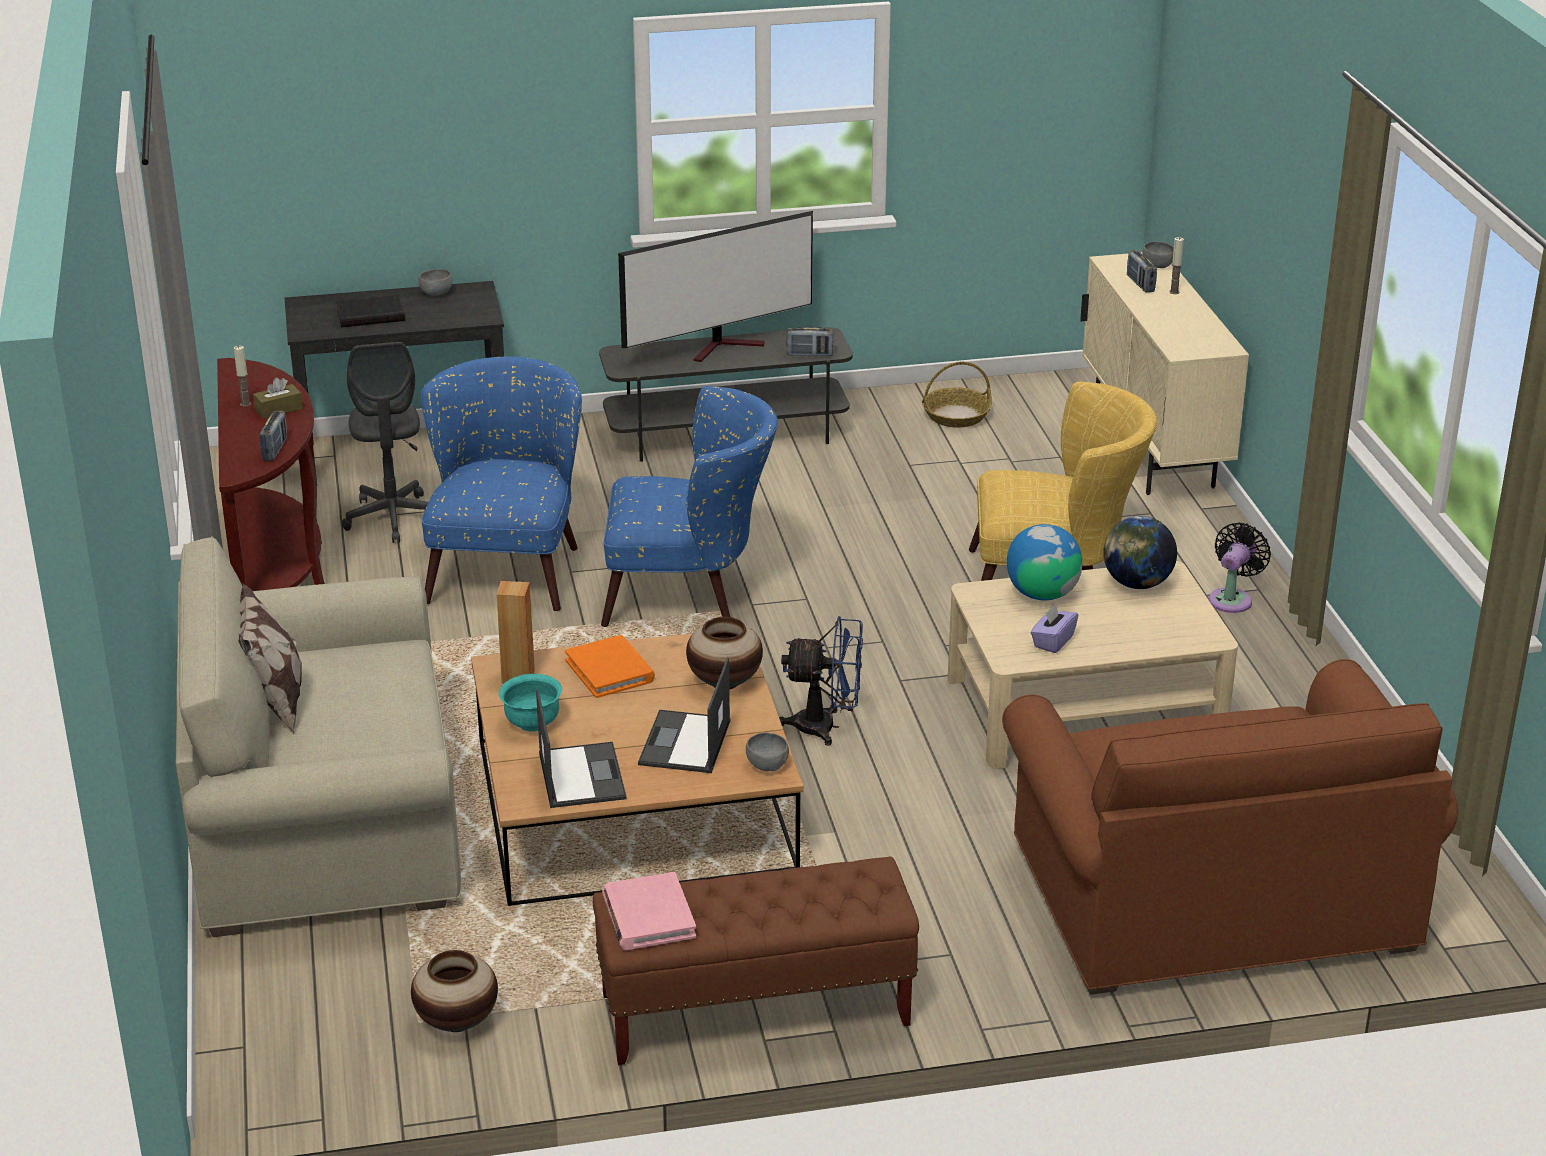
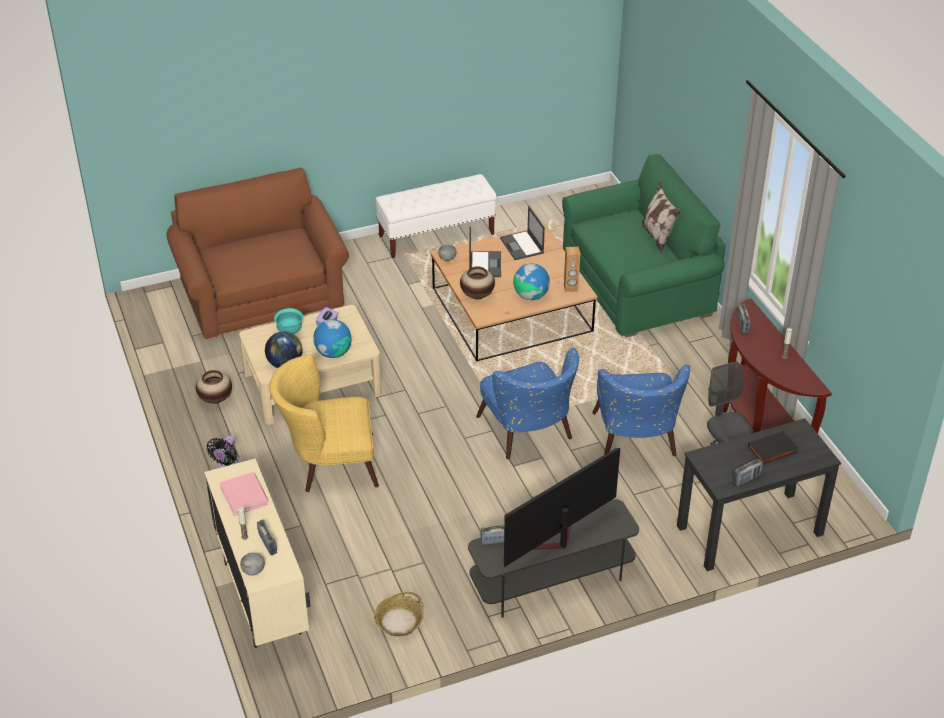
camera: 170 degrees right, 10 degrees up
beige sofa [176,536,462,937] -> green sofa [562,154,726,338]
brown tissue box [253,378,303,419] -> none
vase [411,950,498,1032] -> vase moved to [196,370,232,404]
grey bowl [419,269,452,296] -> radio [733,459,763,486]
turquoise bowl [499,674,562,731] -> turquoise bowl moved to [274,308,303,334]
orange book [565,635,655,698] -> globe [513,263,550,300]
brown bench [593,856,919,1065] -> white bench [376,174,497,258]
blue armchair [601,386,778,627] -> blue armchair turned 105 degrees counterclockwise [476,348,579,459]
pink book [602,872,696,950] -> pink book moved to [220,472,269,516]
blue fan [779,616,863,746] -> none

